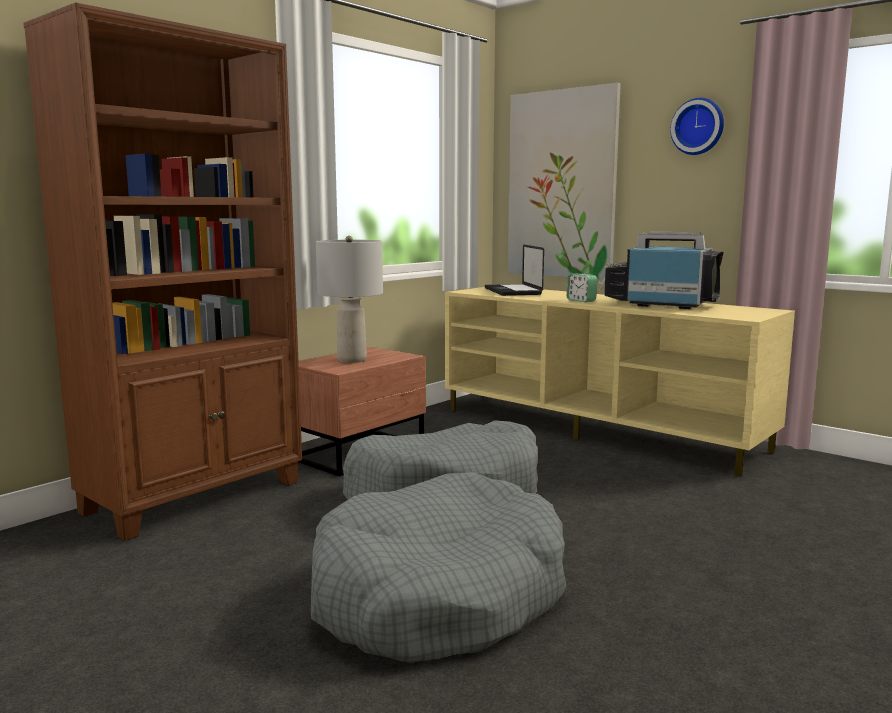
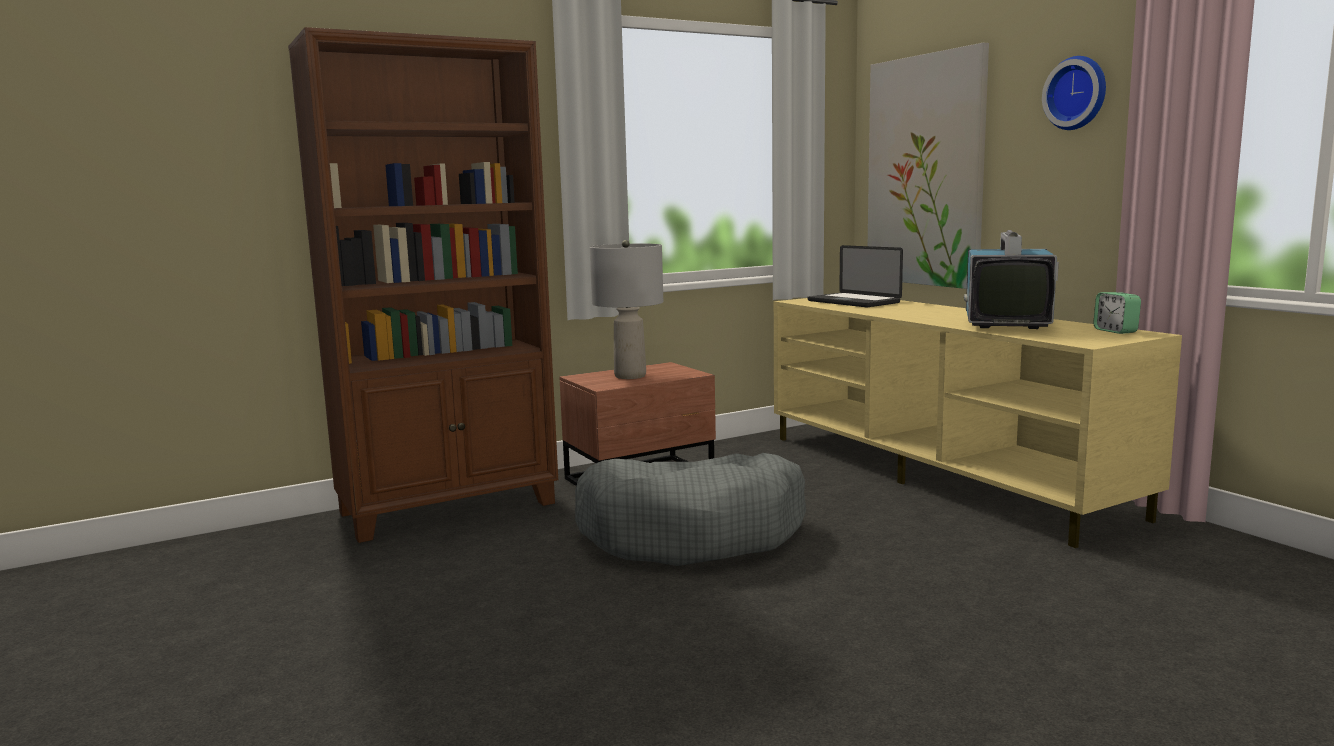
camera: 20 degrees right, 0 degrees up
grey dog bed [311,472,566,663] -> none
laptop [485,245,544,296] -> laptop turned 45 degrees counterclockwise [807,245,903,307]
alarm clock [567,274,597,302] -> alarm clock moved to [1093,292,1141,334]
television [599,232,724,309] -> television turned 60 degrees clockwise [964,230,1059,329]

